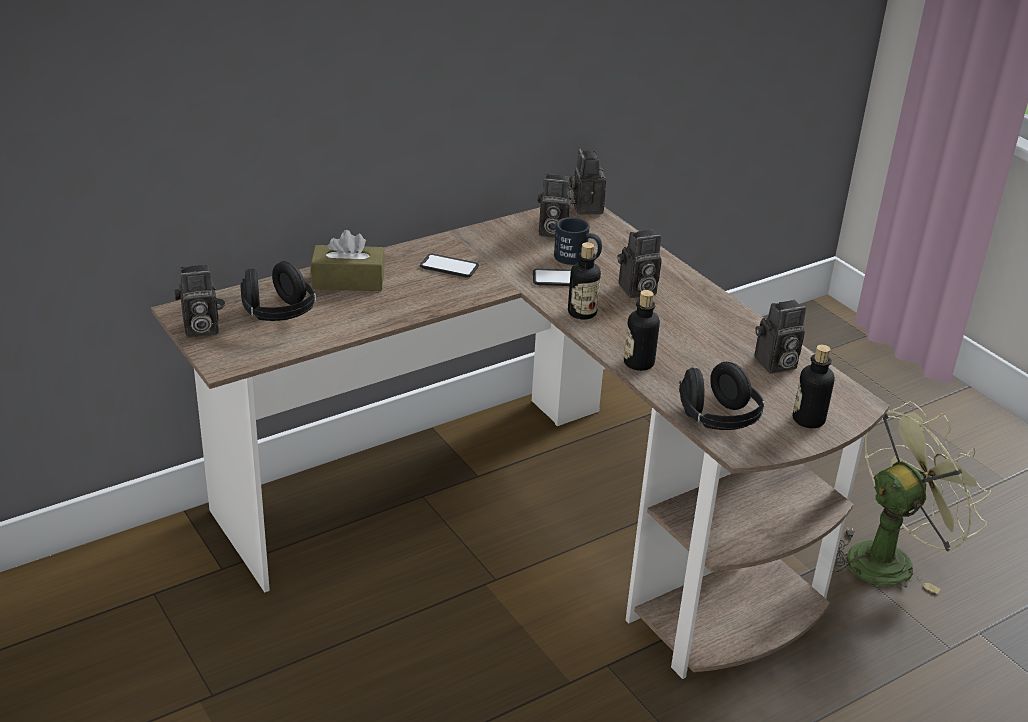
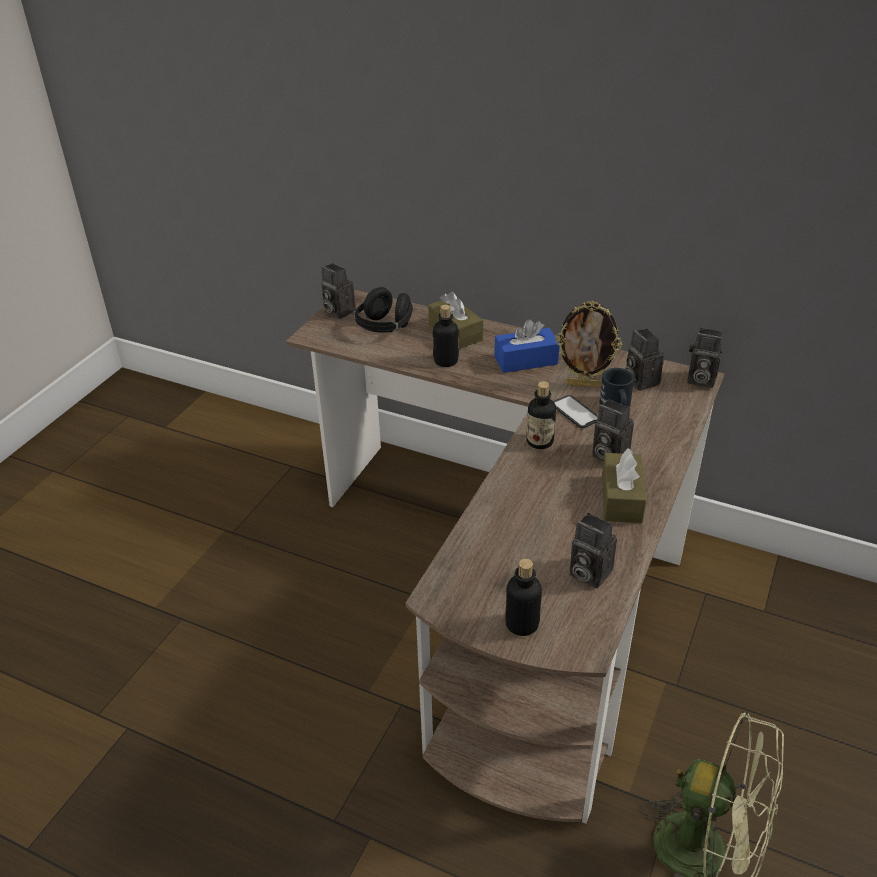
camera: 60 degrees right, 5 degrees up
phone [420,254,479,277] -> blue tissue box [494,319,559,373]
camera [569,149,606,215] -> camera turned 120 degrees counterclockwise [687,328,723,388]
bottle [624,290,660,371] -> bottle moved to [433,305,459,367]
black headphones [679,362,765,430] -> none
none -> picture frame [555,301,622,388]
none -> brown tissue box [602,448,646,523]

